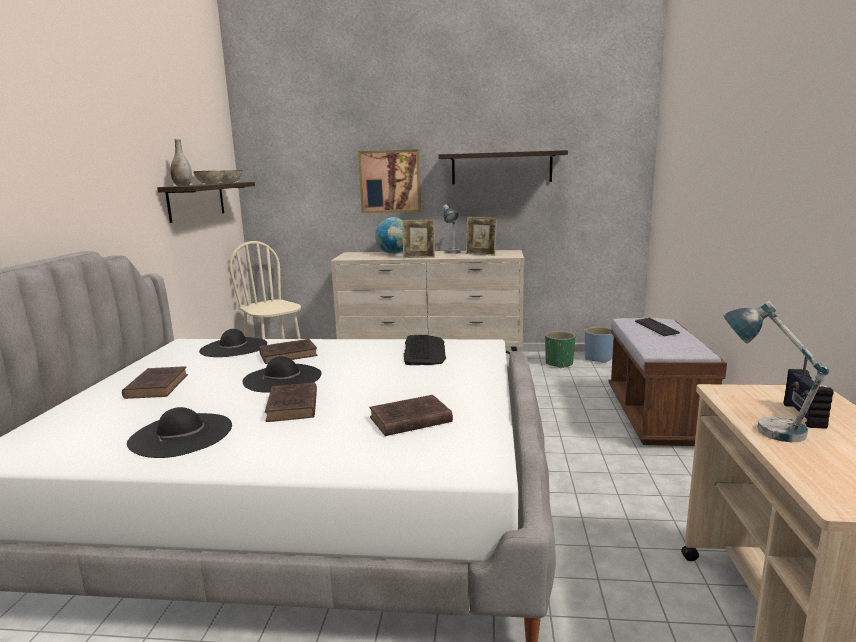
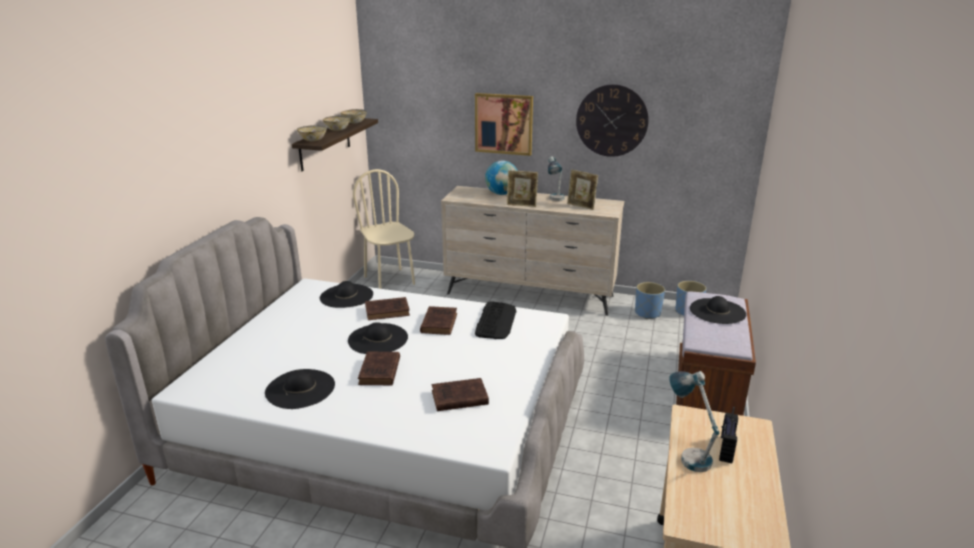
camera: 10 degrees right, 10 degrees up
brown book [122,366,188,399] -> brown book moved to [420,306,457,335]
grey vase [170,139,192,186] -> bowl [297,126,327,141]
shelf [438,150,568,185] -> wall clock [576,84,649,157]
green planter [545,331,575,368] -> blue planter [635,282,665,319]
keyboard [635,318,680,336] -> black hat [690,296,746,324]

